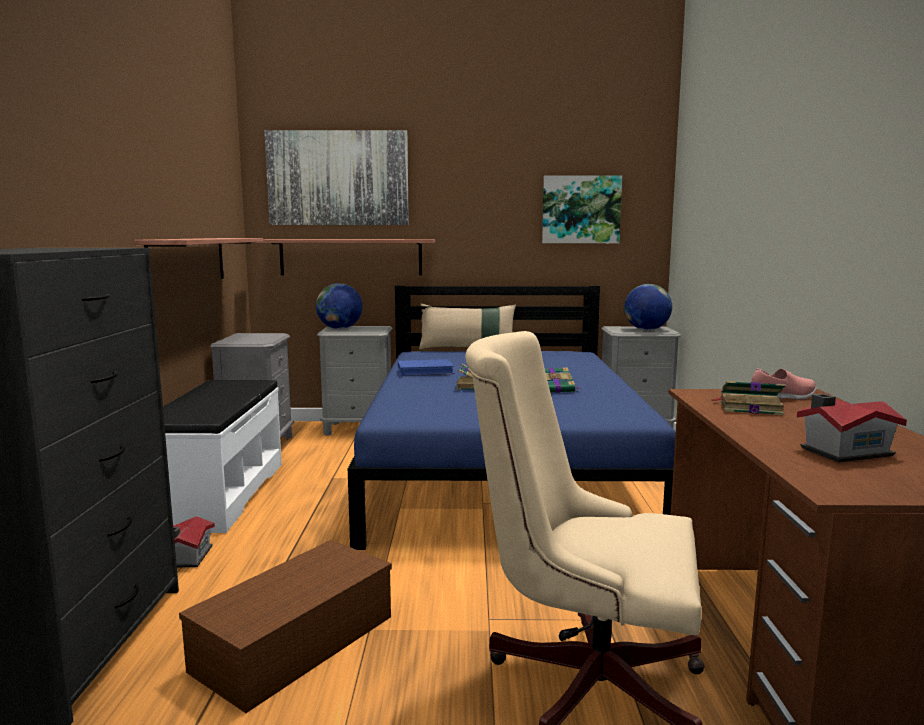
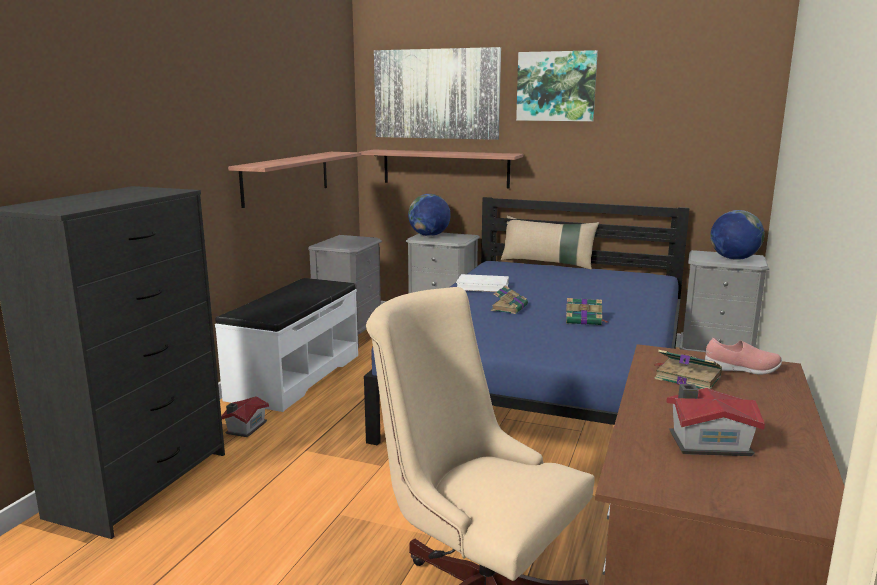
camera: 20 degrees right, 5 degrees up
brown storage box [179,540,392,713] -> none
blue book [398,359,455,376] -> white book [456,274,509,292]
picture [542,175,622,243] -> picture moved to [516,50,598,121]

